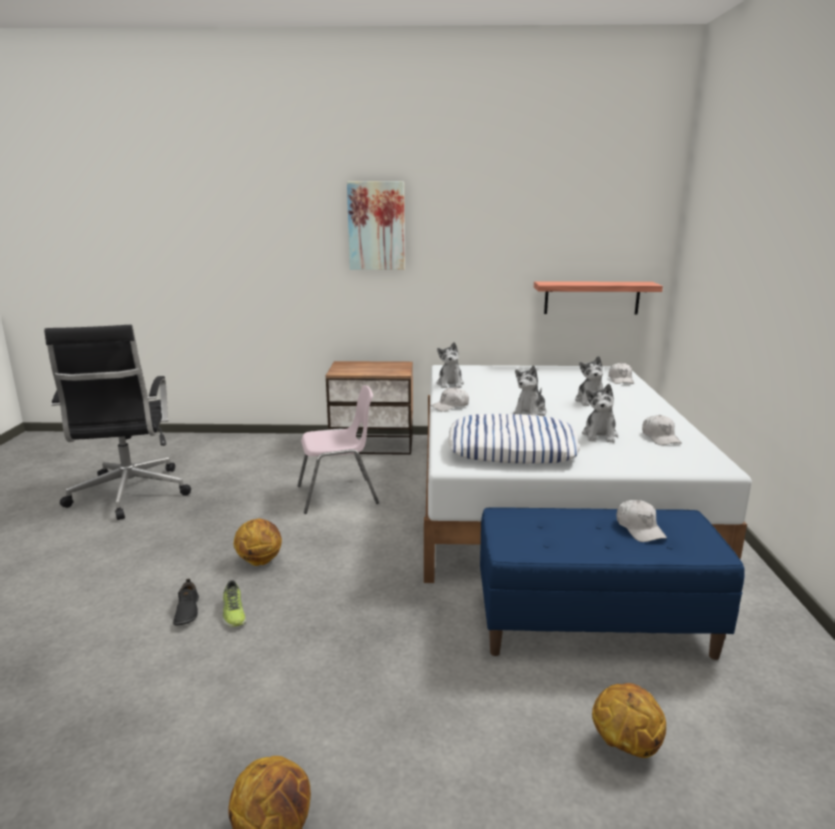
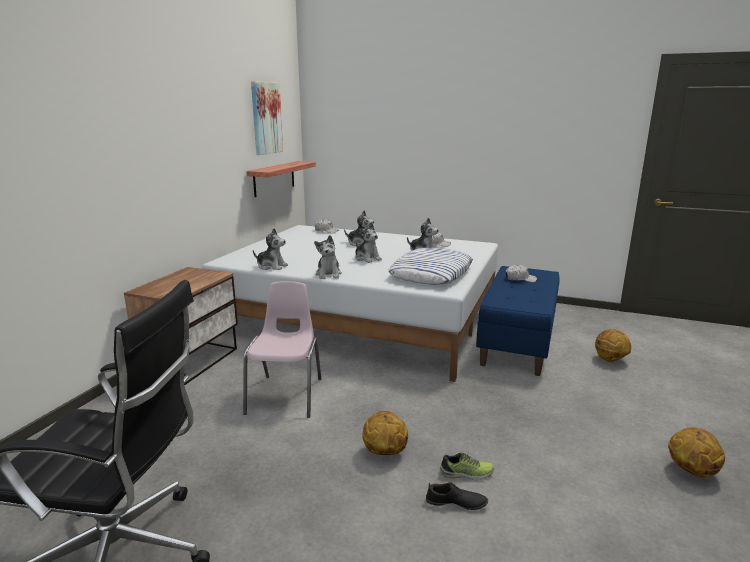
camera: 70 degrees left, 0 degrees up
picture [347,181,405,270] -> picture moved to [251,81,283,155]
white cap [431,387,469,412] -> plush toy [314,235,342,279]

